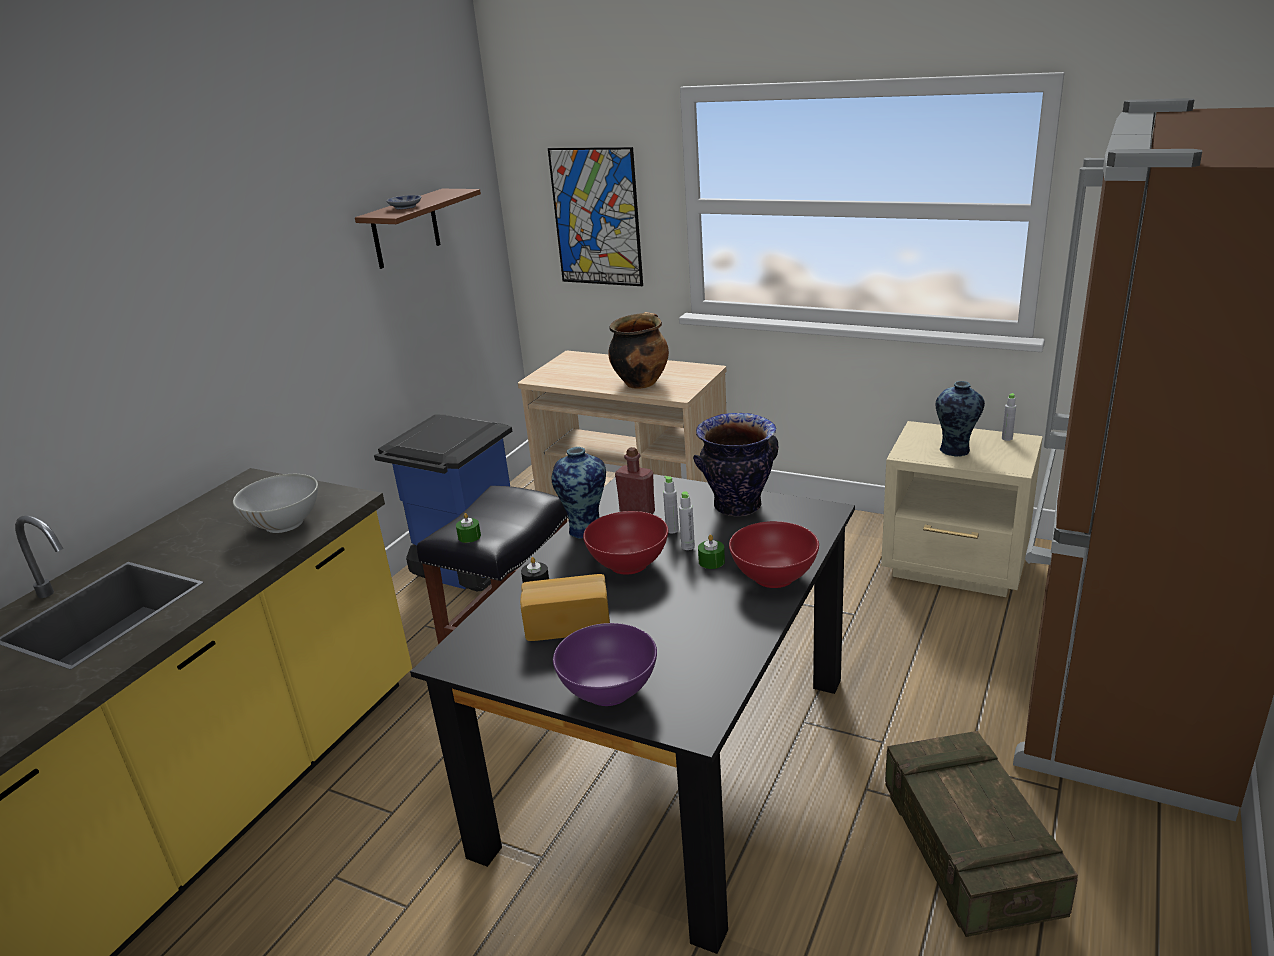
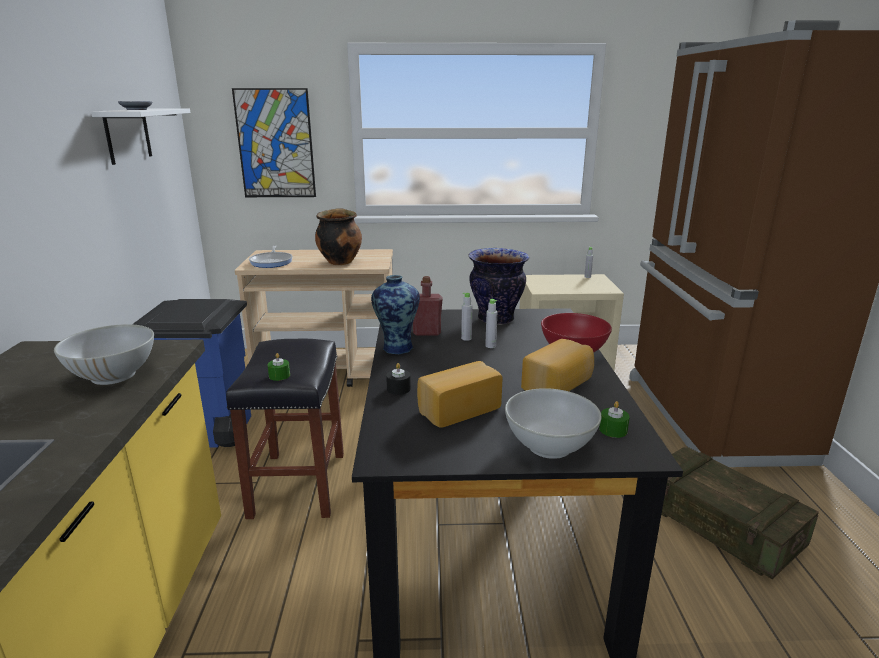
camera: 30 degrees left, 5 degrees down
brown shelf [355,189,481,269] -> white shelf [91,108,191,165]
purple bowl [553,623,657,706] -> white bowl [505,388,602,459]
red bowl [583,511,668,575] -> none
green candle [698,535,725,569] -> green candle moved to [599,401,630,438]
vase [936,381,985,457] -> none
none -> frying pan [249,245,293,268]
none -> bread [521,339,594,391]

